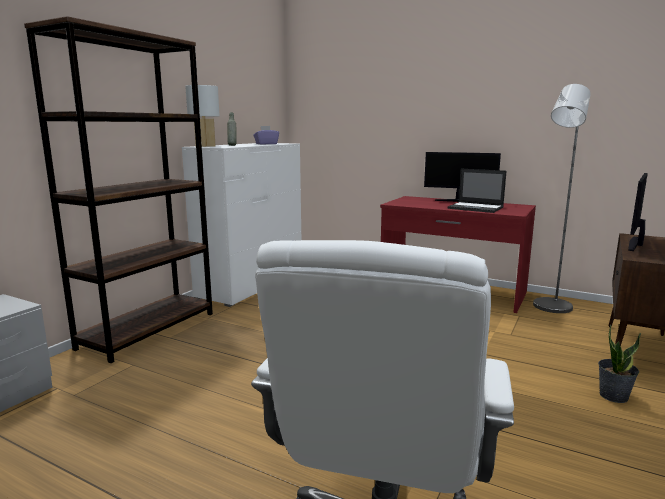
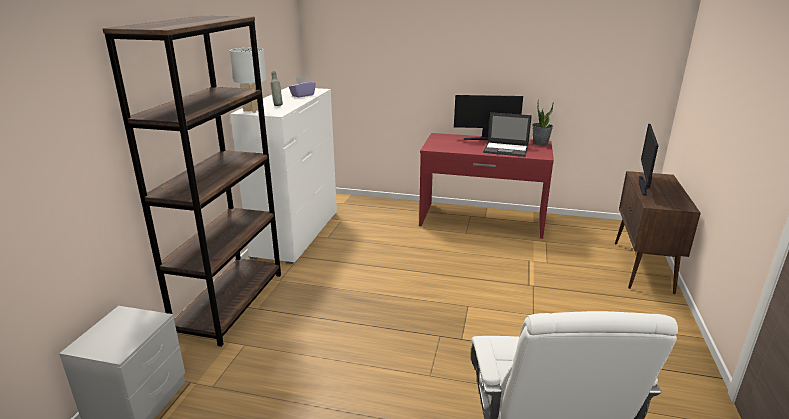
camera: 15 degrees left, 10 degrees up
grey floor lamp [533,84,591,313] -> none
potted plant [598,325,641,403] -> potted plant moved to [532,99,554,146]

